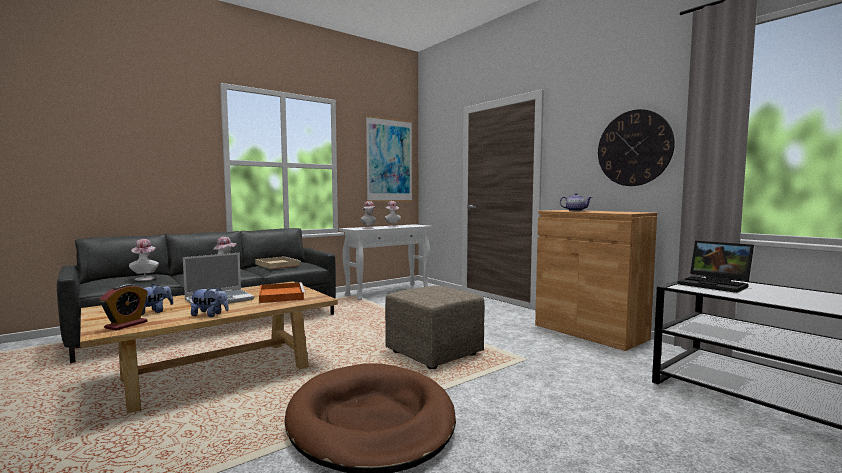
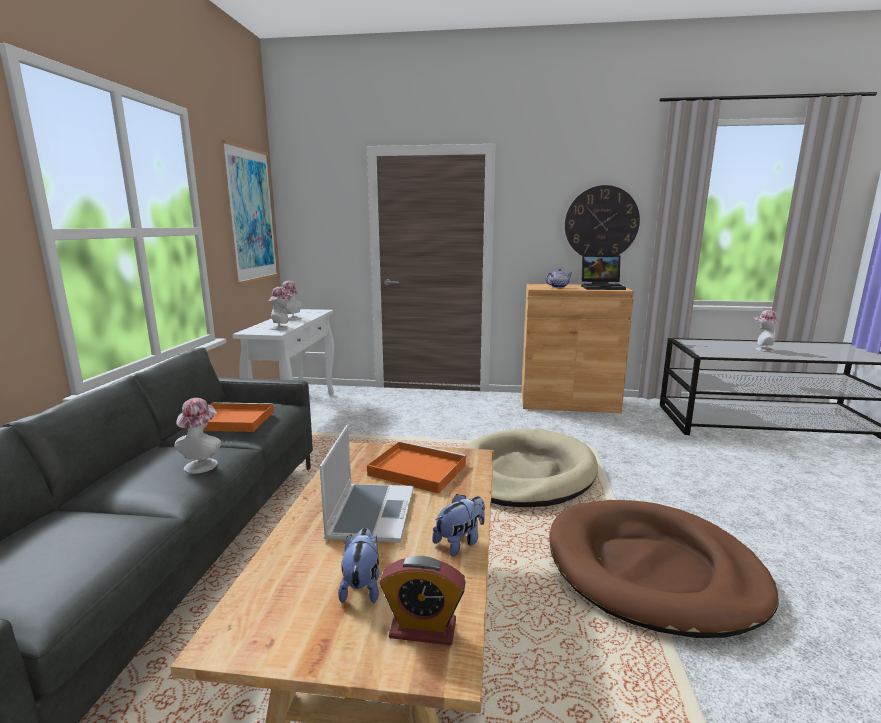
camera: 45 degrees left, 10 degrees up
alarm clock [99,284,148,330] -> alarm clock turned 120 degrees clockwise [380,556,465,645]
hat [129,239,159,281] -> hat moved to [754,310,781,352]
beige tray [255,256,301,269] -> orange tray [187,402,274,432]
beige ottoman [385,286,485,369] -> beige dog bed [465,429,598,507]
laptop [678,241,754,293] -> laptop moved to [581,255,626,290]

